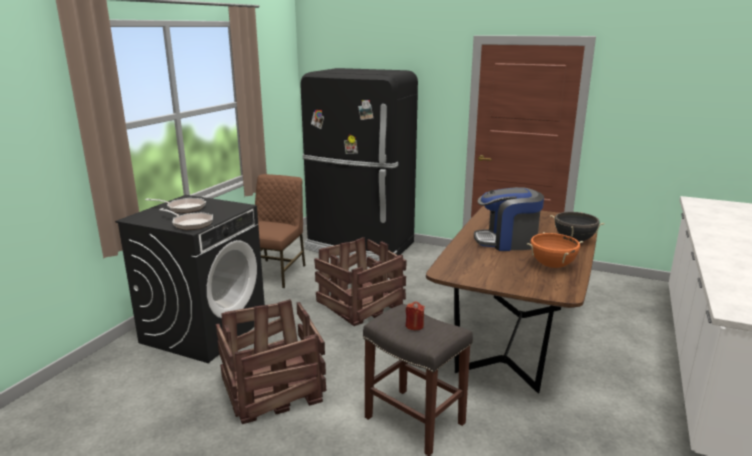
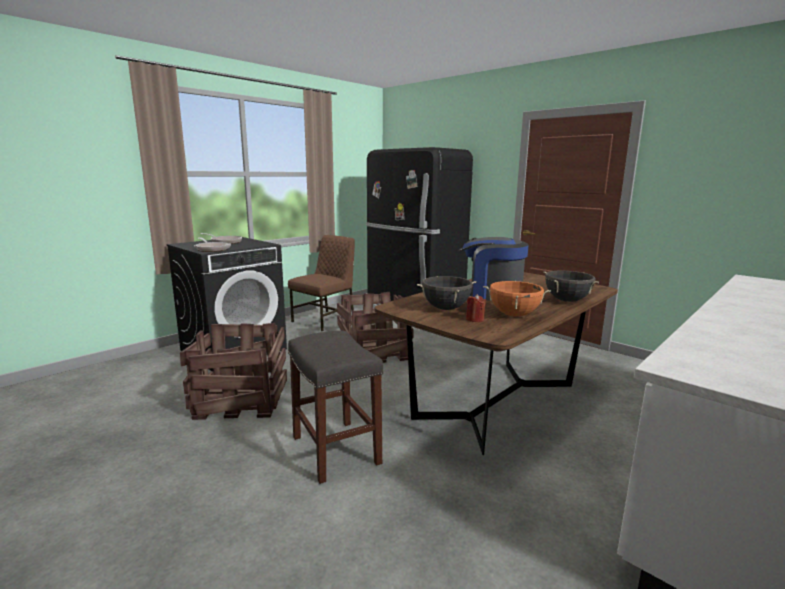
camera: 20 degrees right, 5 degrees down
red candle [406,302,425,330] -> red candle moved to [466,294,486,322]
none -> black cooking pot [417,276,476,310]

